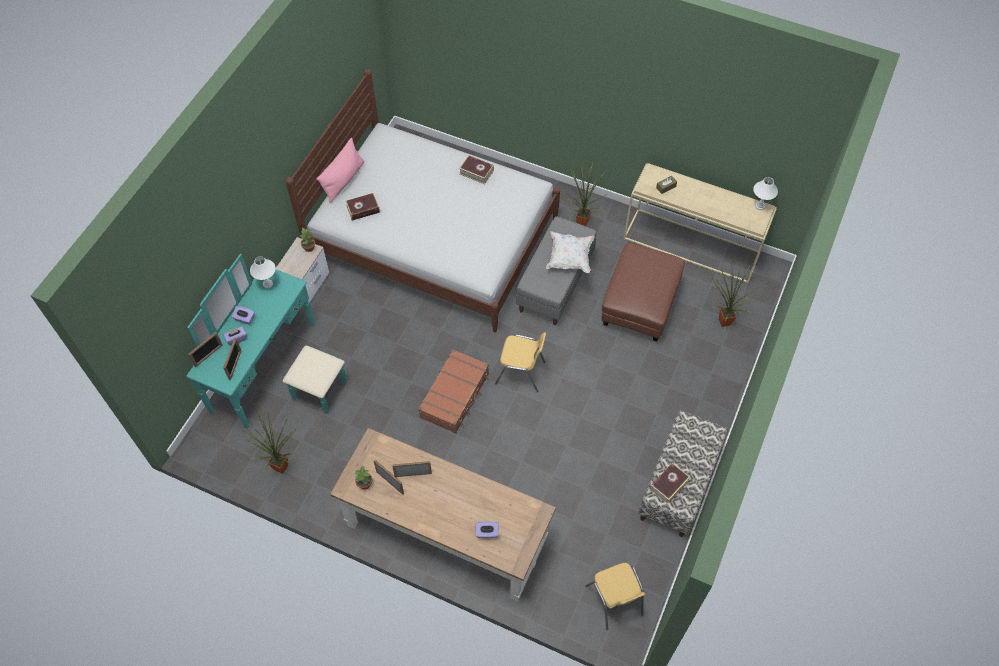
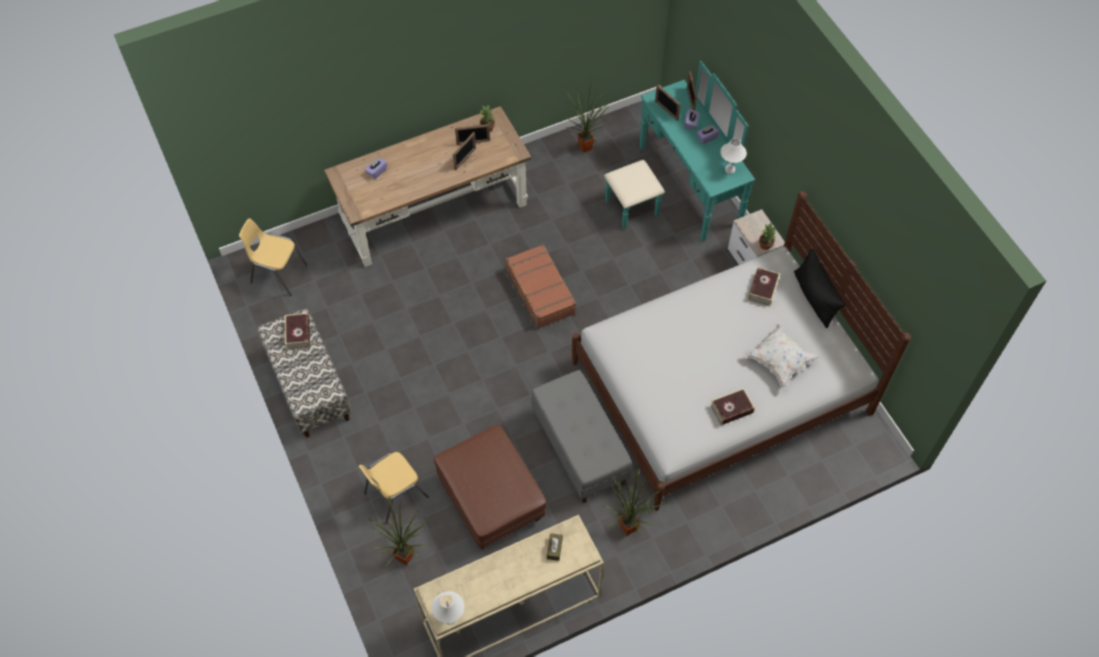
camera: 130 degrees right, 0 degrees up
pink pillow [317,138,364,203] -> black pillow [794,248,846,328]
yellow chair [495,332,546,392] -> yellow chair moved to [359,452,429,524]
white pillow [546,231,595,273] -> white pillow moved to [744,324,820,389]

